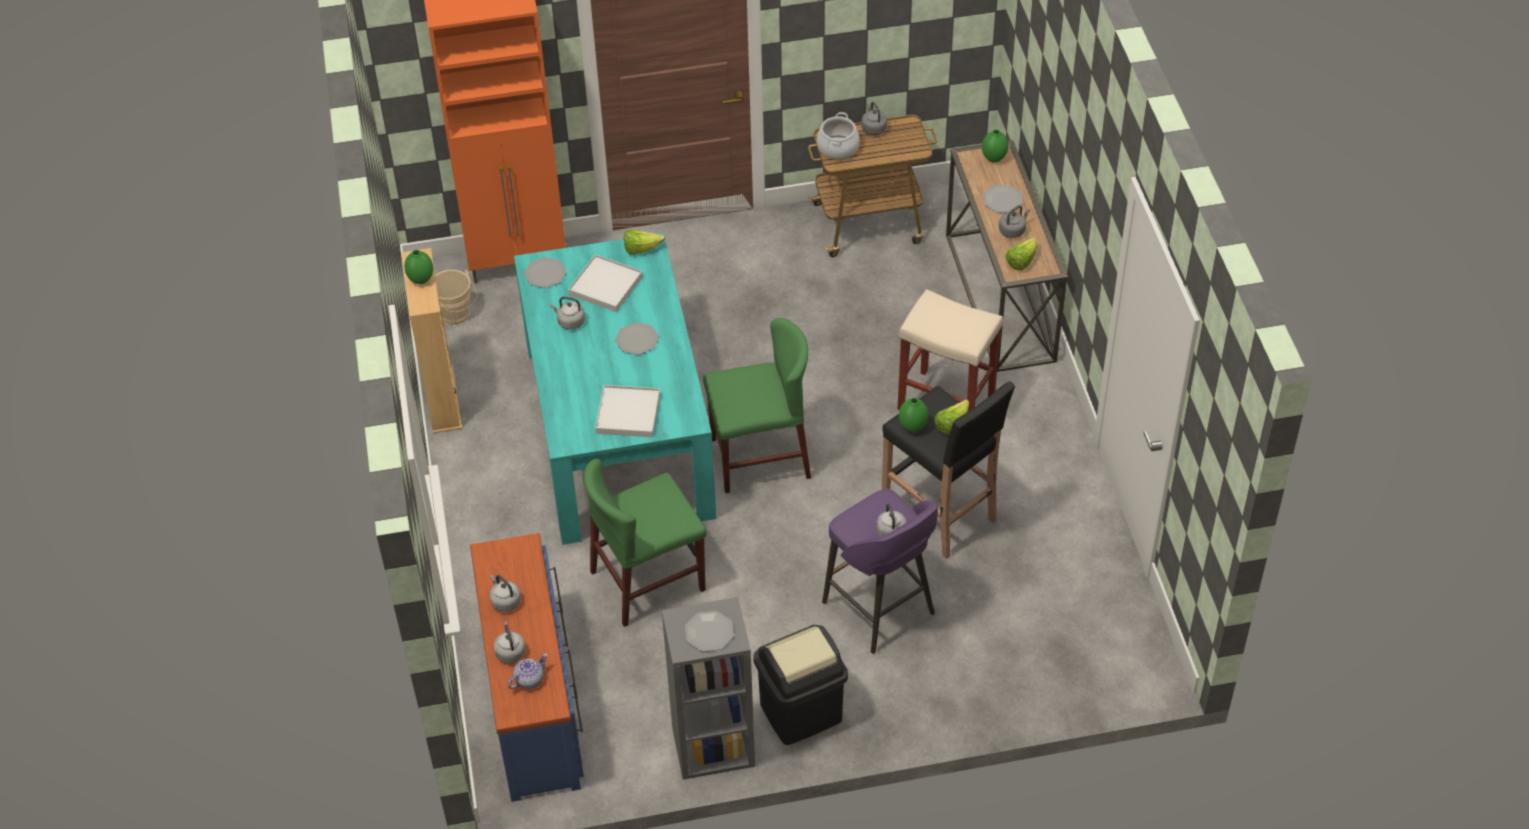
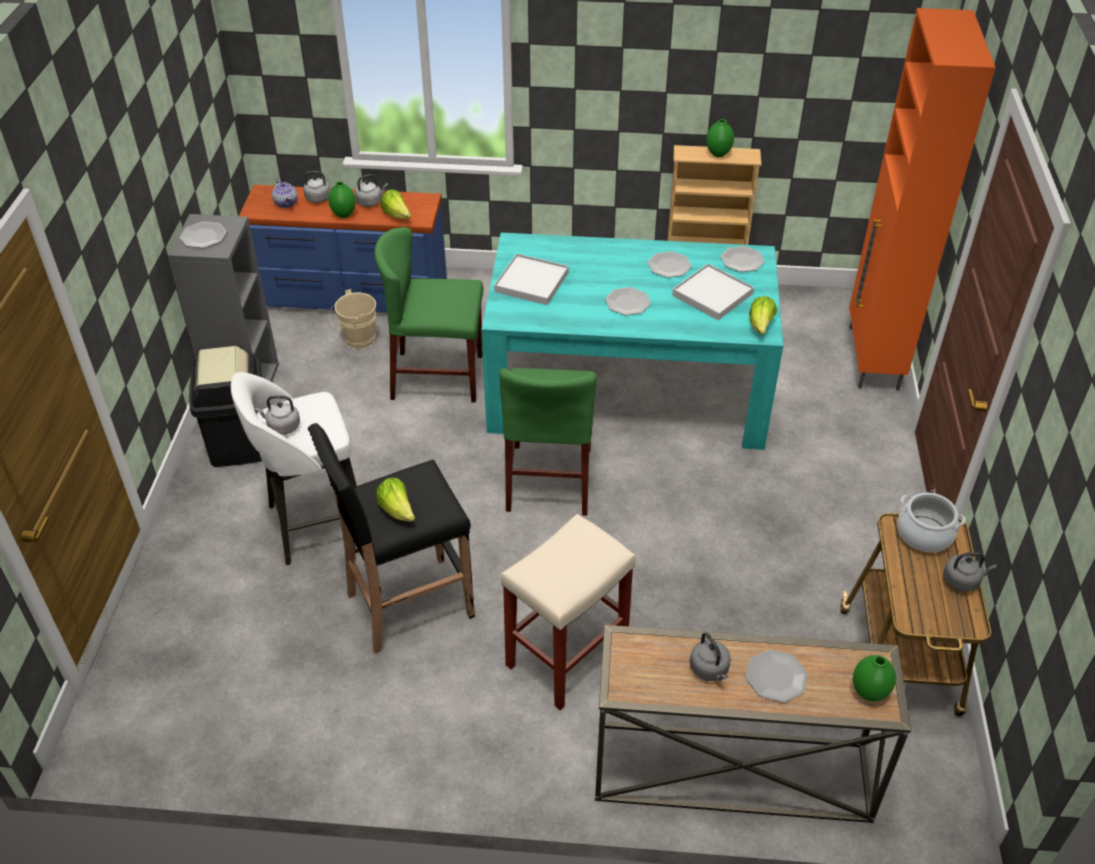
camera: 105 degrees right, 5 degrees down
beige bucket [435,270,477,325] -> beige bucket moved to [329,289,376,349]
grey kettle [550,296,585,330] -> plate [647,251,692,278]
green chair [583,459,707,627] -> green chair turned 75 degrees counterclockwise [374,227,483,402]
purple stool [822,488,938,654] -> white stool [231,372,357,565]
green vase [899,398,928,432] -> green vase moved to [328,181,356,218]
lettuce [1005,237,1037,271] -> lettuce moved to [381,189,411,219]

